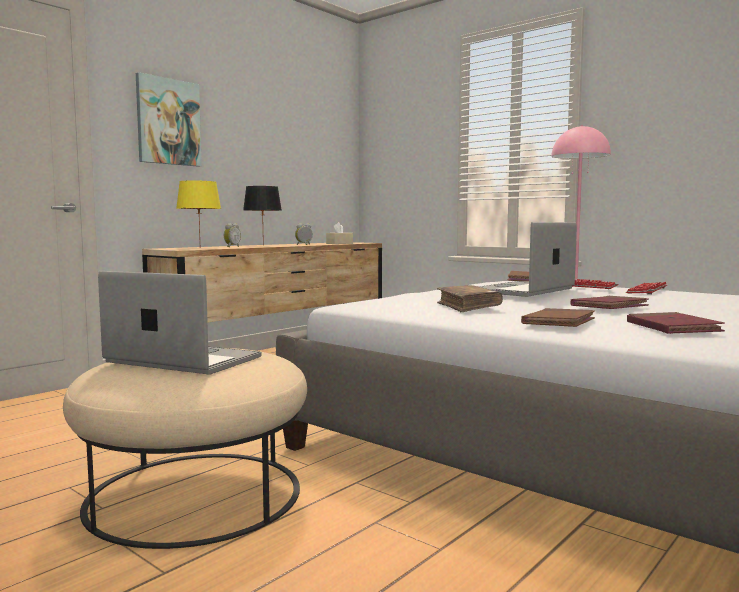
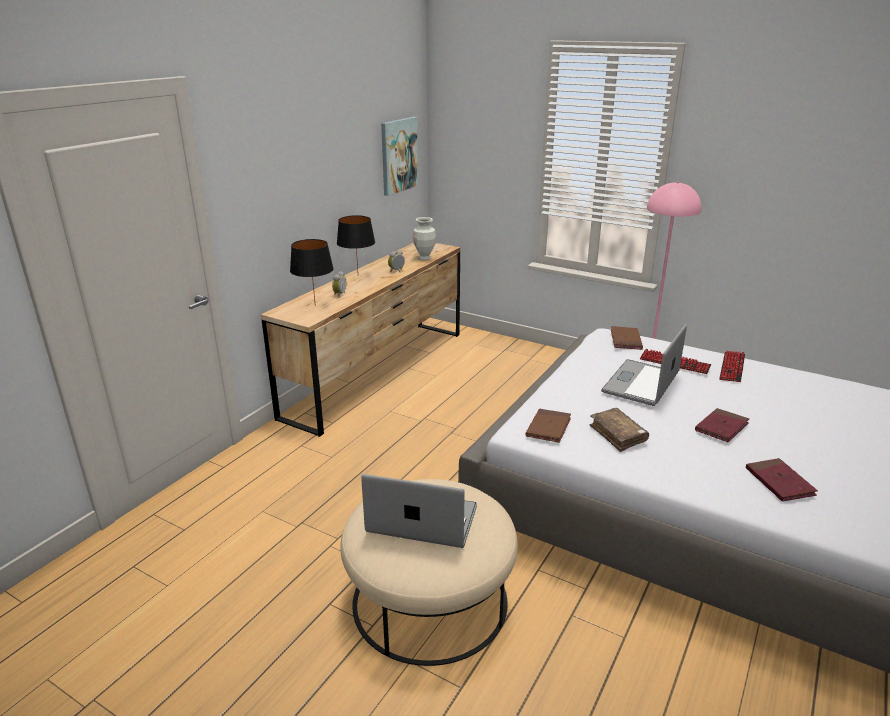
camera: 10 degrees left, 20 degrees up
picture [136,72,202,167] -> picture moved to [381,117,418,196]
yellow table lamp [176,180,221,237] -> black table lamp [290,239,334,306]
beige tissue box [326,222,353,244] -> vase [413,217,436,260]
brown book [521,308,595,327] -> brown book moved to [526,409,571,443]

